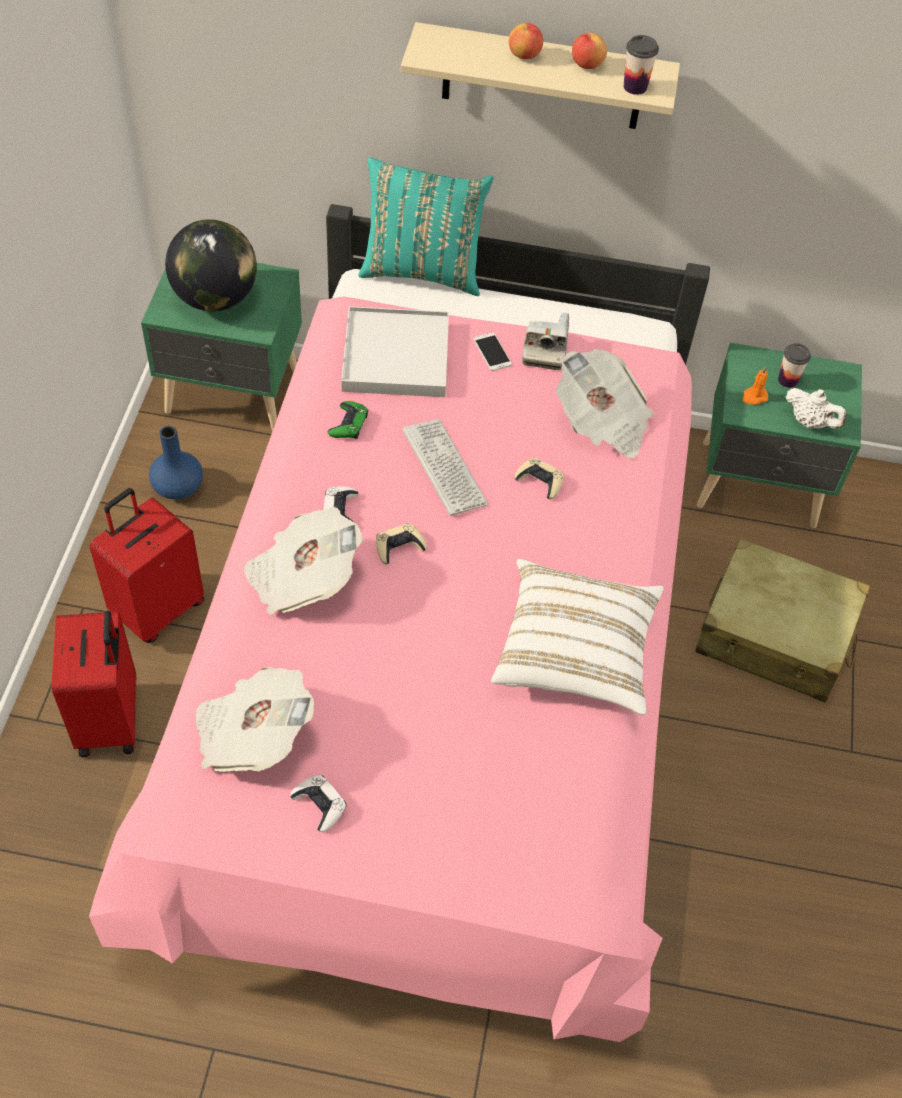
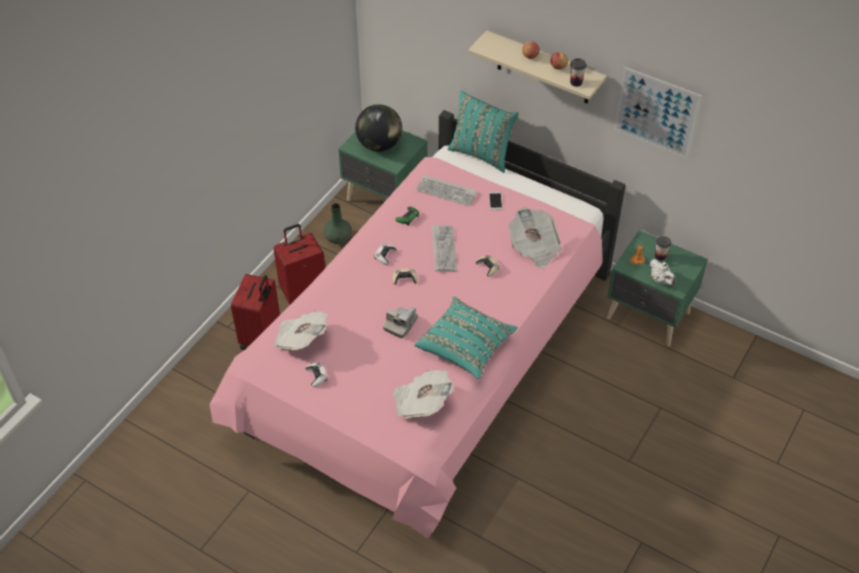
camera: 25 degrees right, 5 degrees down
blue vase [149,426,203,499] -> green vase [324,203,352,244]
newspaper [243,507,363,615] -> newspaper moved to [393,370,453,418]
white tray [341,306,449,397] -> keyboard [416,175,477,206]
white pillow [491,559,664,715] -> turquoise pillow [414,297,518,379]
camera [522,313,569,370] -> camera moved to [383,307,418,338]
beige suitcase [695,538,870,702] -> none
none -> picture [614,67,702,159]

